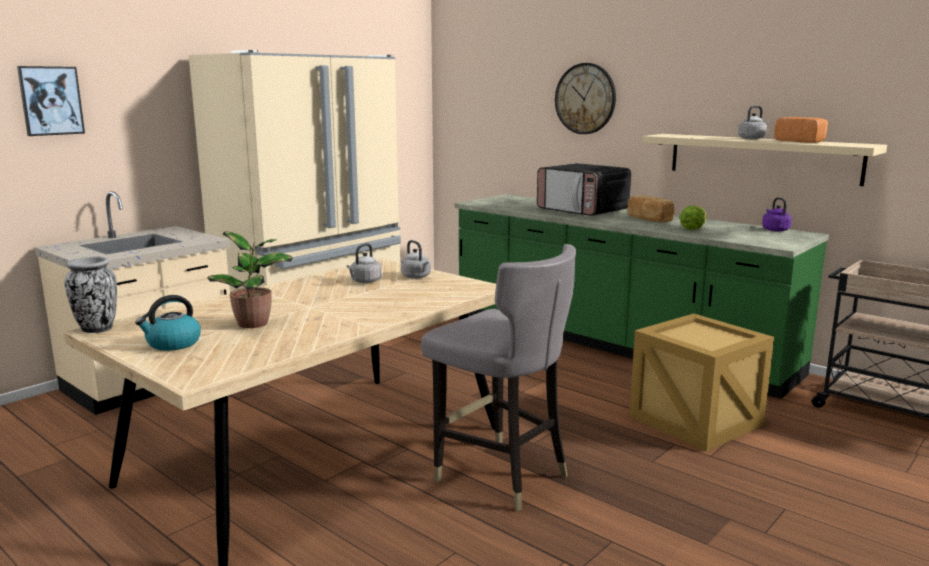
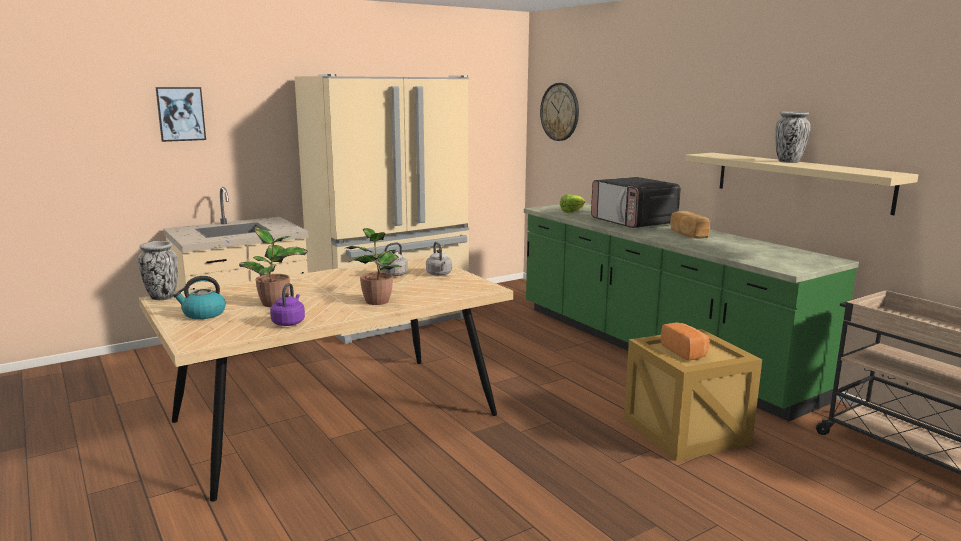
camera: 15 degrees right, 0 degrees up
grey chair [421,244,576,511] -> none
wall clock [555,63,616,134] -> wall clock moved to [540,83,579,141]
lettuce [679,206,706,230] -> lettuce moved to [560,194,585,213]
grey kettle [738,105,770,139] -> vase [775,112,810,163]
purple kettle [762,197,791,232] -> purple kettle moved to [270,283,305,326]
bread [774,117,828,143] -> bread moved to [661,322,710,361]
none -> potted plant [346,228,401,305]

